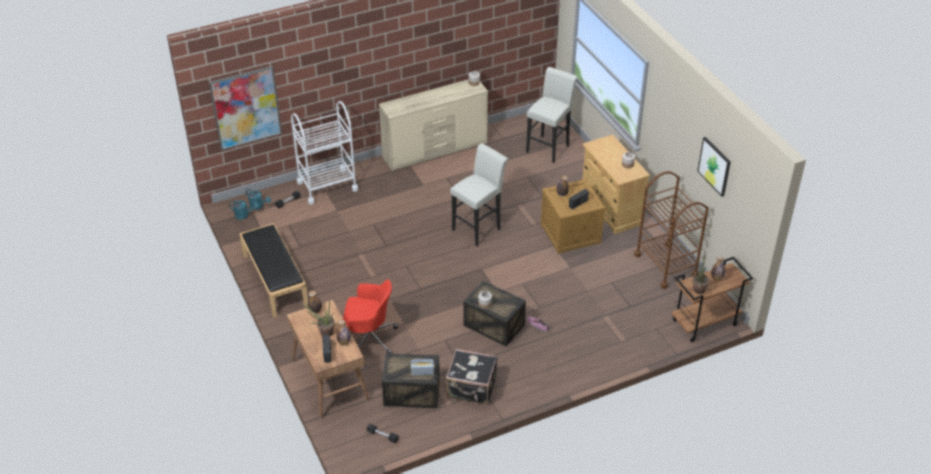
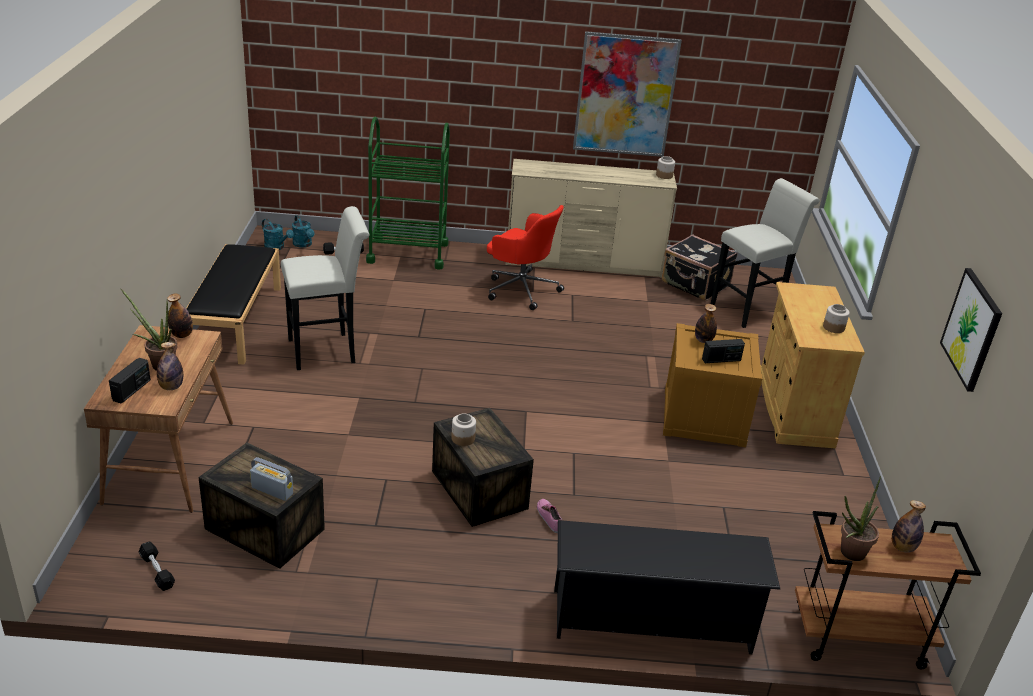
camera: 25 degrees right, 10 degrees down
picture [209,66,282,151] -> picture moved to [573,31,682,157]
white cart [291,101,358,205] -> green cart [366,117,450,270]
red office chair [343,279,398,354] -> red office chair moved to [487,205,564,310]
black suitcase [446,349,498,404] -> black suitcase moved to [661,234,737,301]
white stool [450,143,509,246] -> white stool moved to [281,206,370,370]
brown cart [634,171,709,289] -> none
none -> black shoe rack [554,520,780,654]

